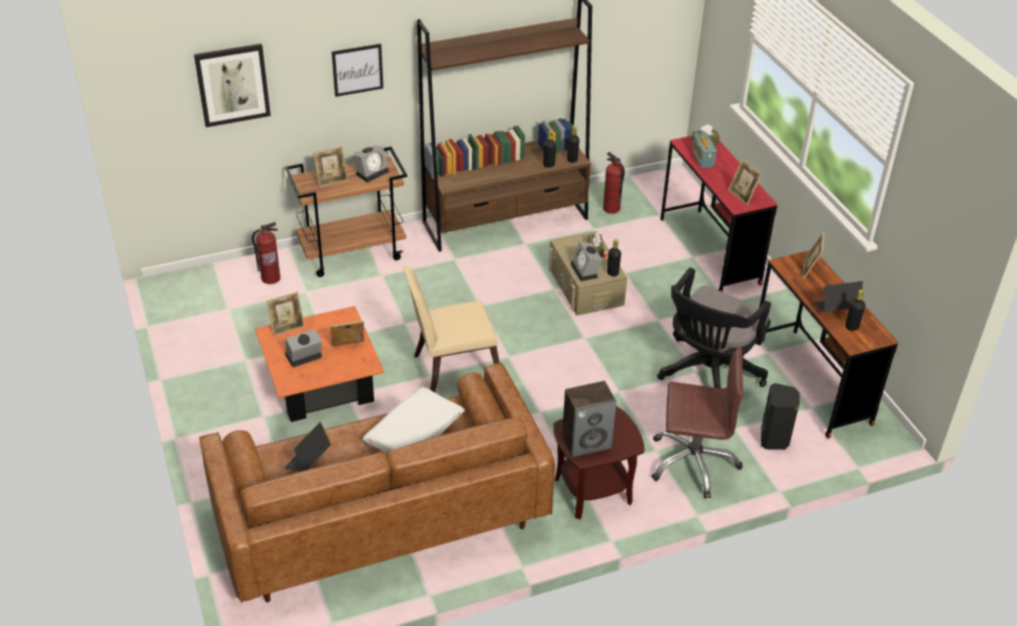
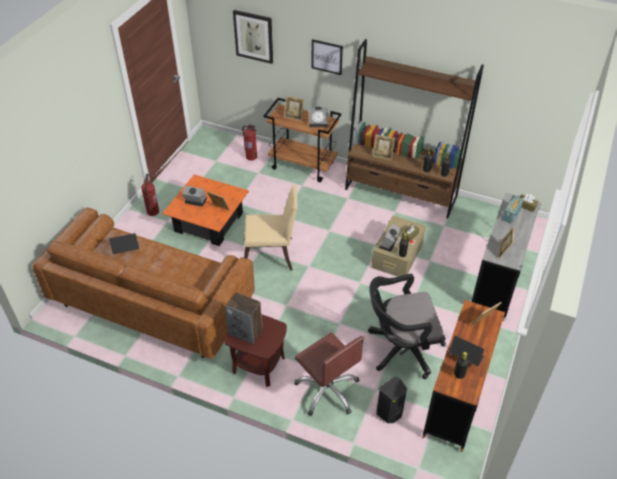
camera: 45 degrees right, 5 degrees up
picture frame [267,292,305,336] -> picture frame moved to [372,134,395,160]
white pillow [363,387,465,453] -> none
beige chair [403,265,500,392] -> beige chair turned 150 degrees clockwise [244,185,298,271]
fire extinguisher [603,152,625,214] -> fire extinguisher moved to [141,174,159,216]
red desk [660,136,777,292] -> grey desk [471,193,541,320]

